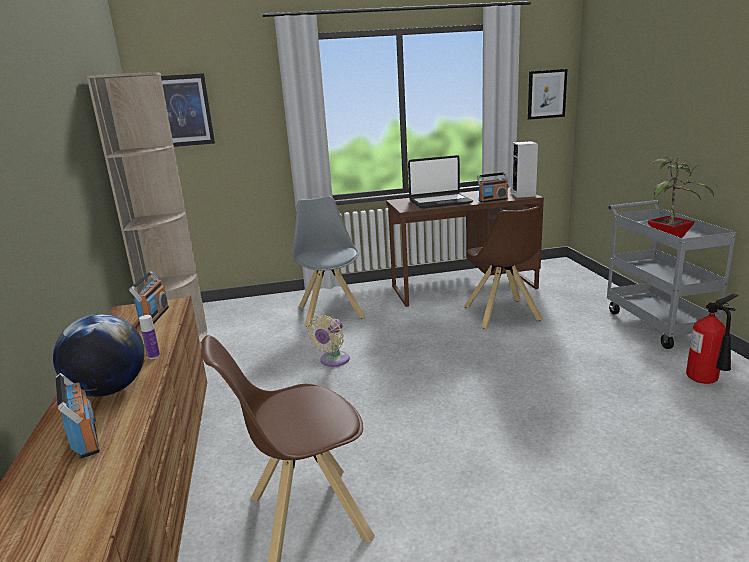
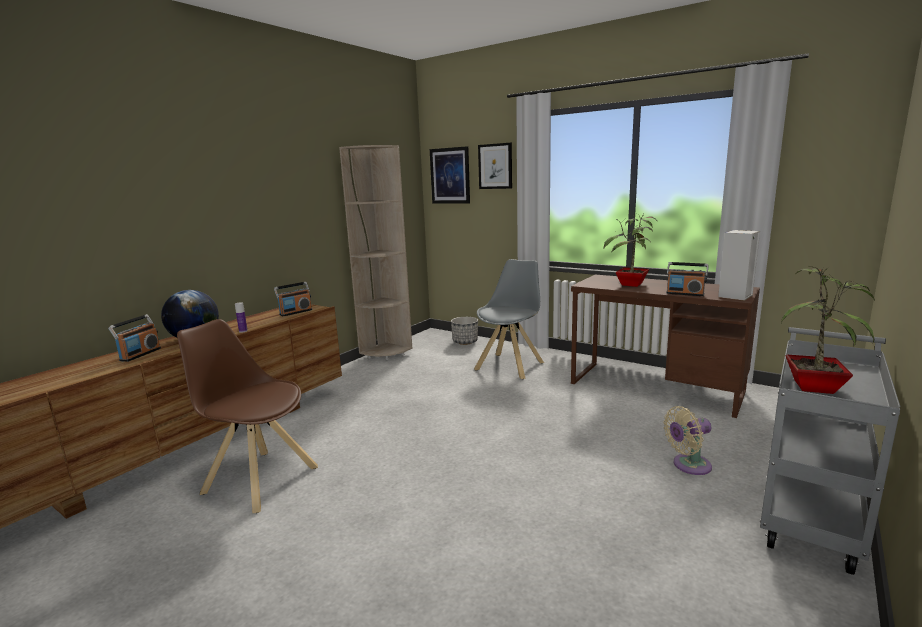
camera: 45 degrees right, 5 degrees down
beige fan [307,315,350,367] -> beige fan moved to [663,406,712,475]
laptop [408,155,473,209] -> potted plant [603,214,658,287]
brown chair [464,207,543,329] -> none
picture [528,69,568,120] -> picture moved to [478,143,512,189]
fire extinguisher [686,294,738,384] -> none
none -> planter [451,317,478,345]

